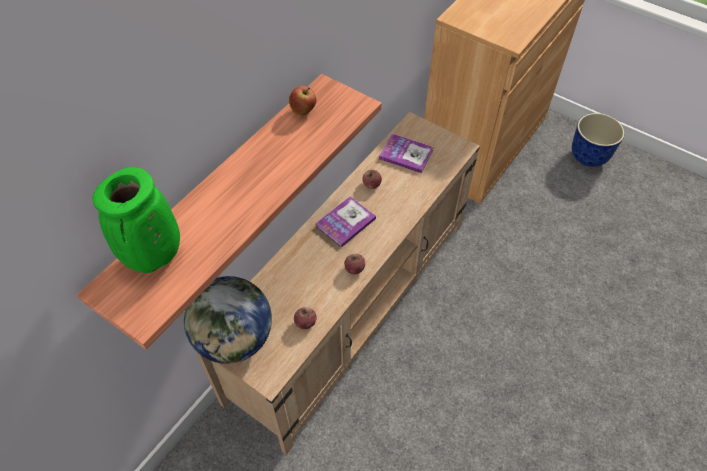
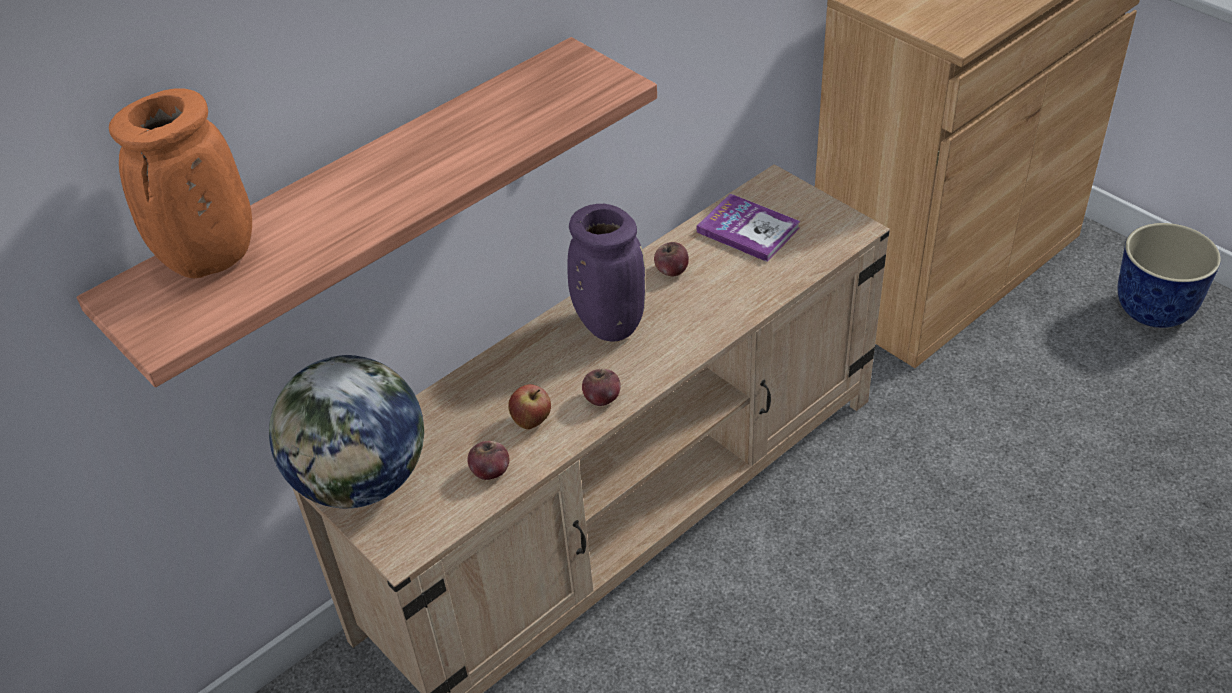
camera: 15 degrees right, 10 degrees down
green vase [92,167,180,273] -> orange vase [109,88,252,278]
apple [289,86,316,116] -> apple moved to [508,384,551,429]
book [315,196,376,248] -> purple vase [567,204,646,342]

